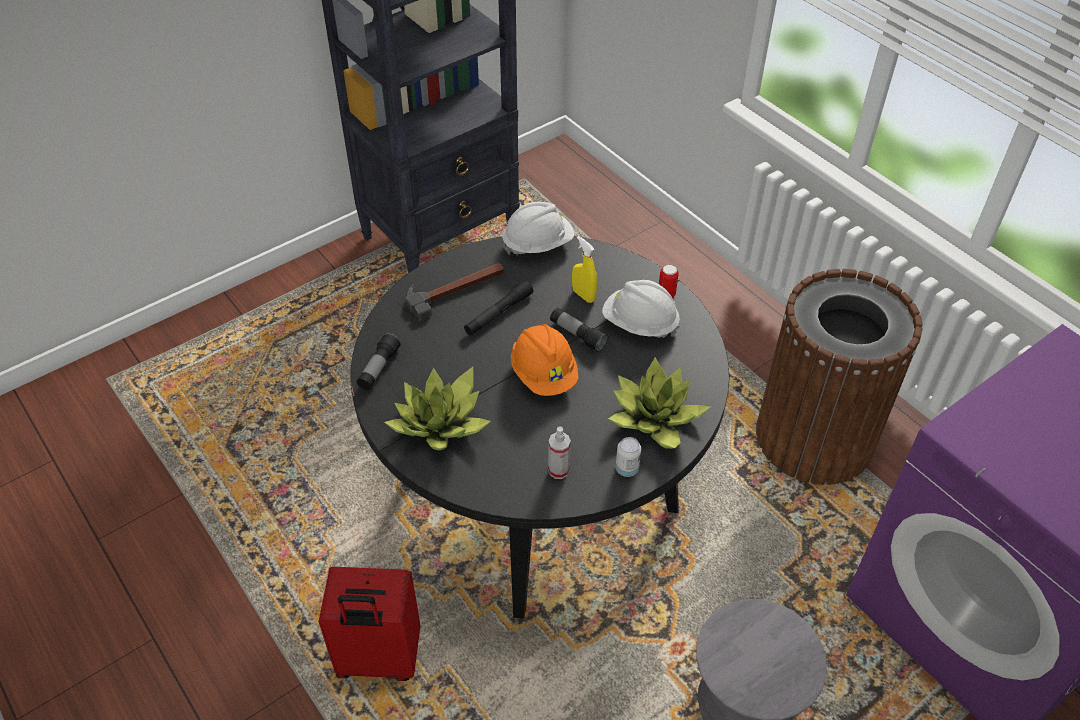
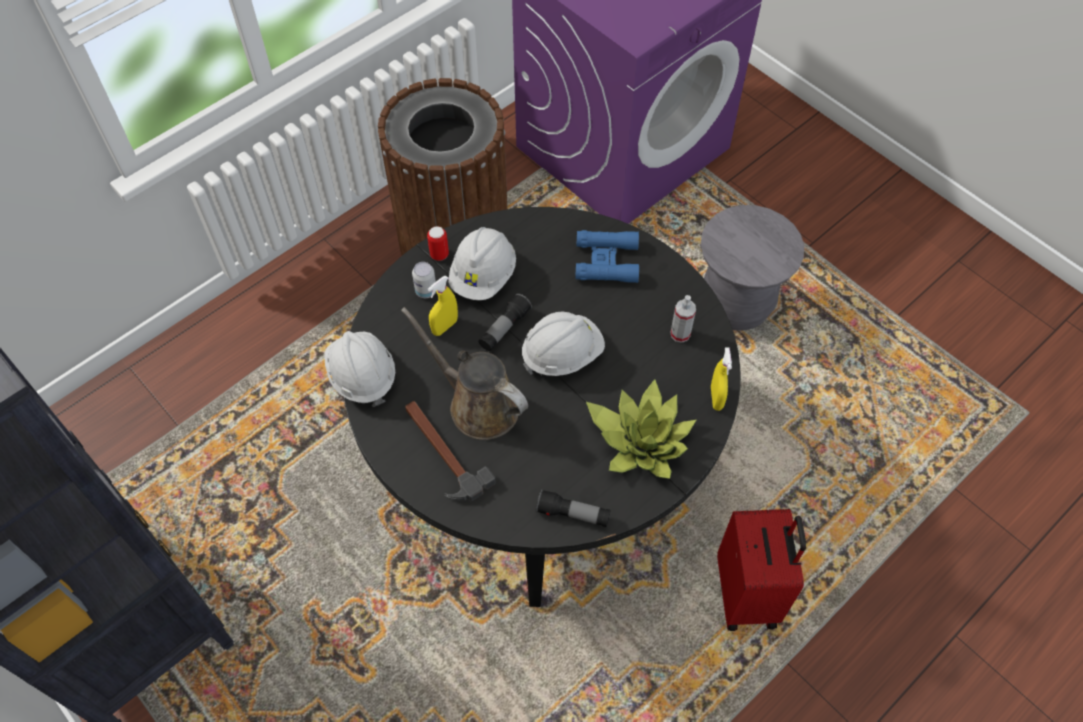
camera: 95 degrees left, 10 degrees up
black flashlight [464,280,533,335] -> brown watering can [401,307,528,440]
orange hard hat [511,324,578,396] -> white hard hat [522,312,605,376]
potted plant [608,357,710,449] -> blue binoculars [575,230,639,283]
can [616,437,641,477] -> can moved to [412,262,437,298]
none -> yellow spray bottle [711,347,732,411]

